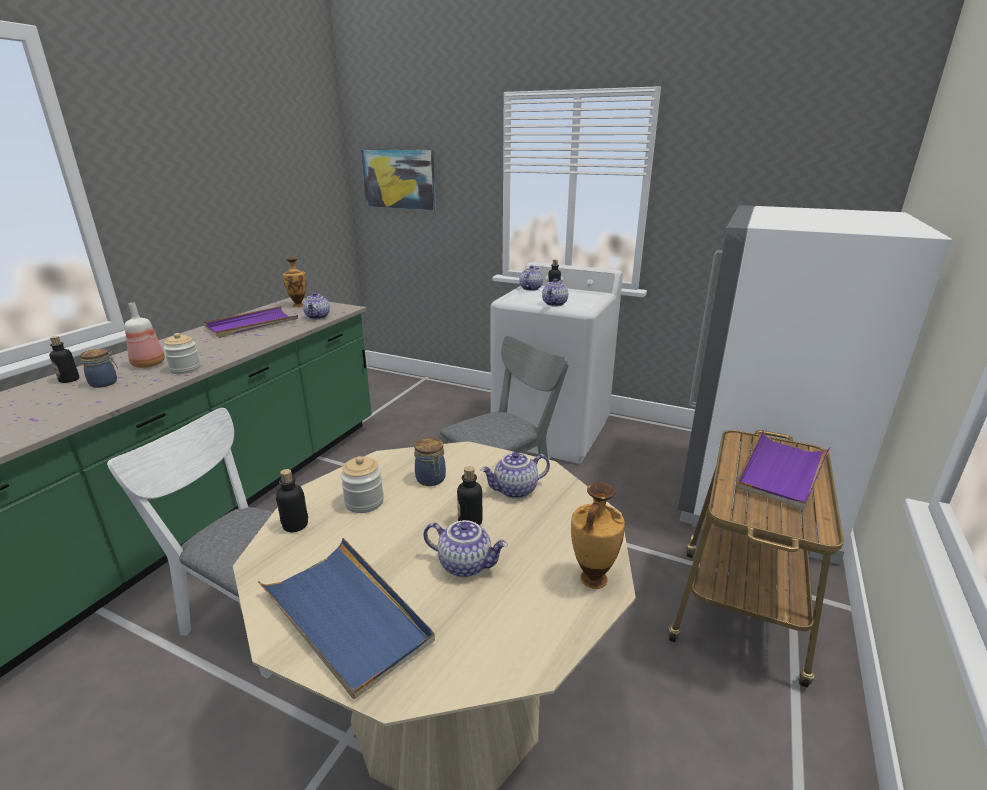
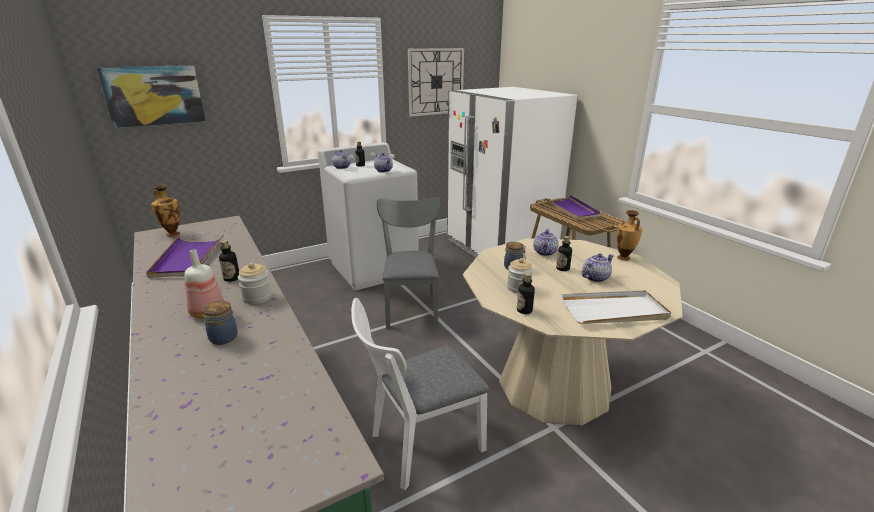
camera: 55 degrees left, 0 degrees up
bottle [49,336,79,383] -> bottle moved to [219,240,239,282]
blue tray [258,538,435,699] -> white tray [562,290,671,324]
teapot [303,292,330,320] -> none
none -> wall clock [408,48,464,117]

